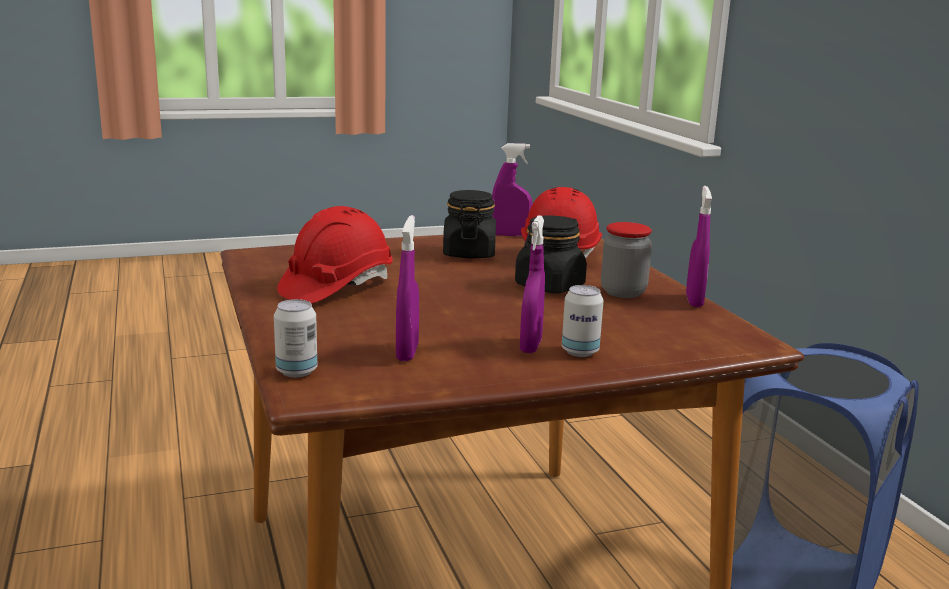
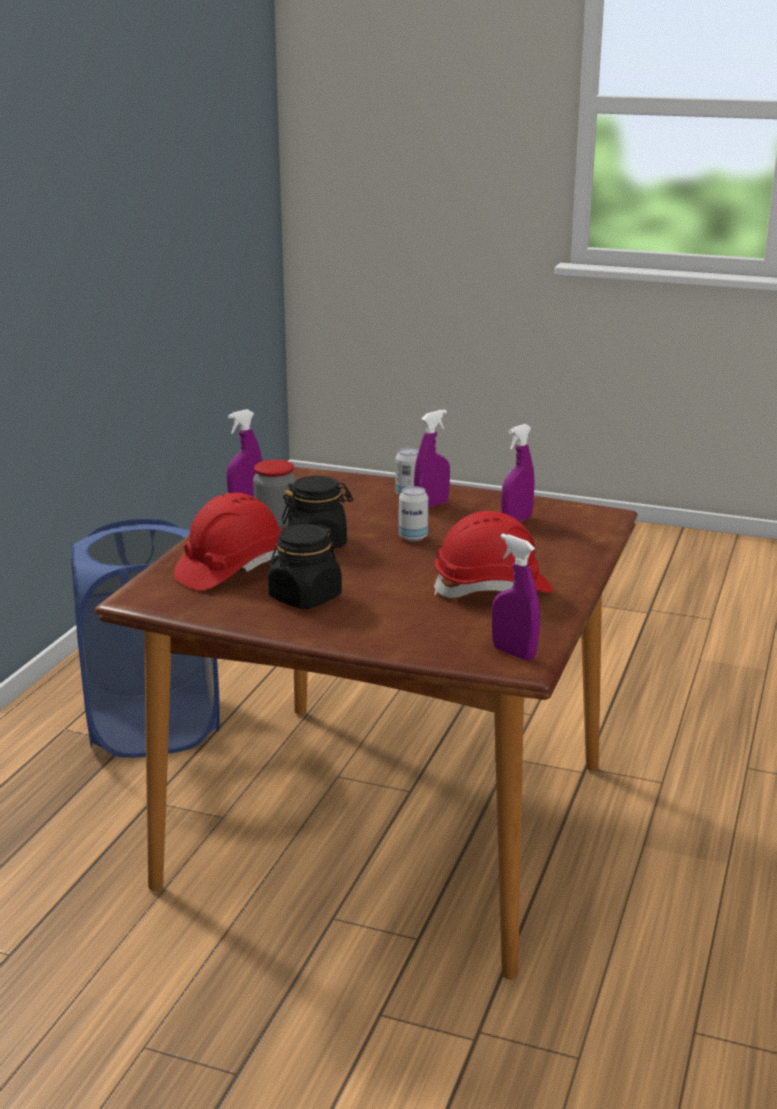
camera: 140 degrees left, 5 degrees up
can [274,299,317,378] -> can moved to [399,486,428,542]
purple spray bottle [492,143,532,236] -> purple spray bottle moved to [492,534,540,661]

